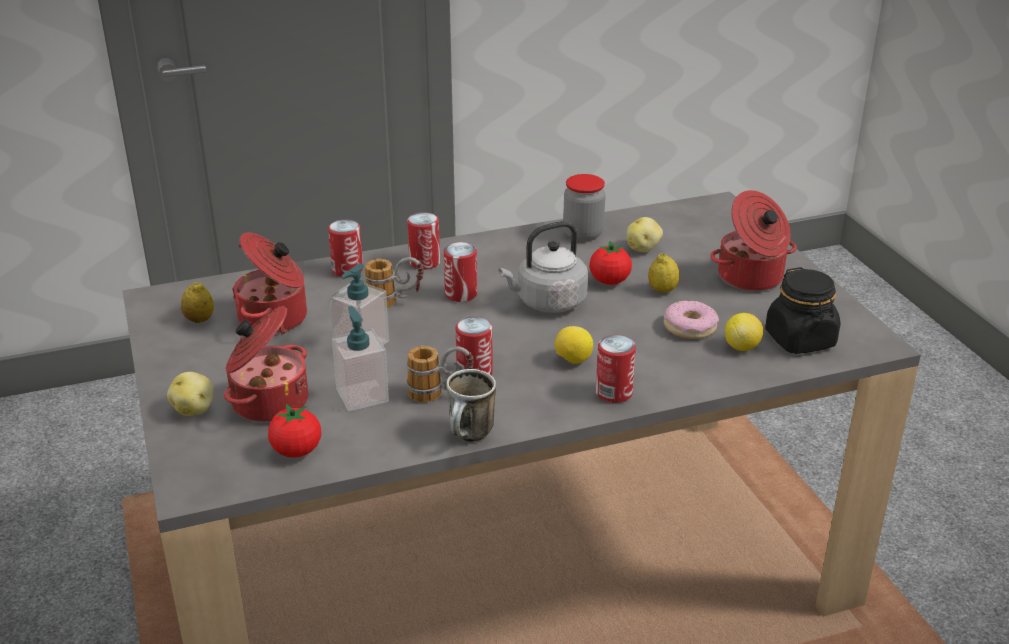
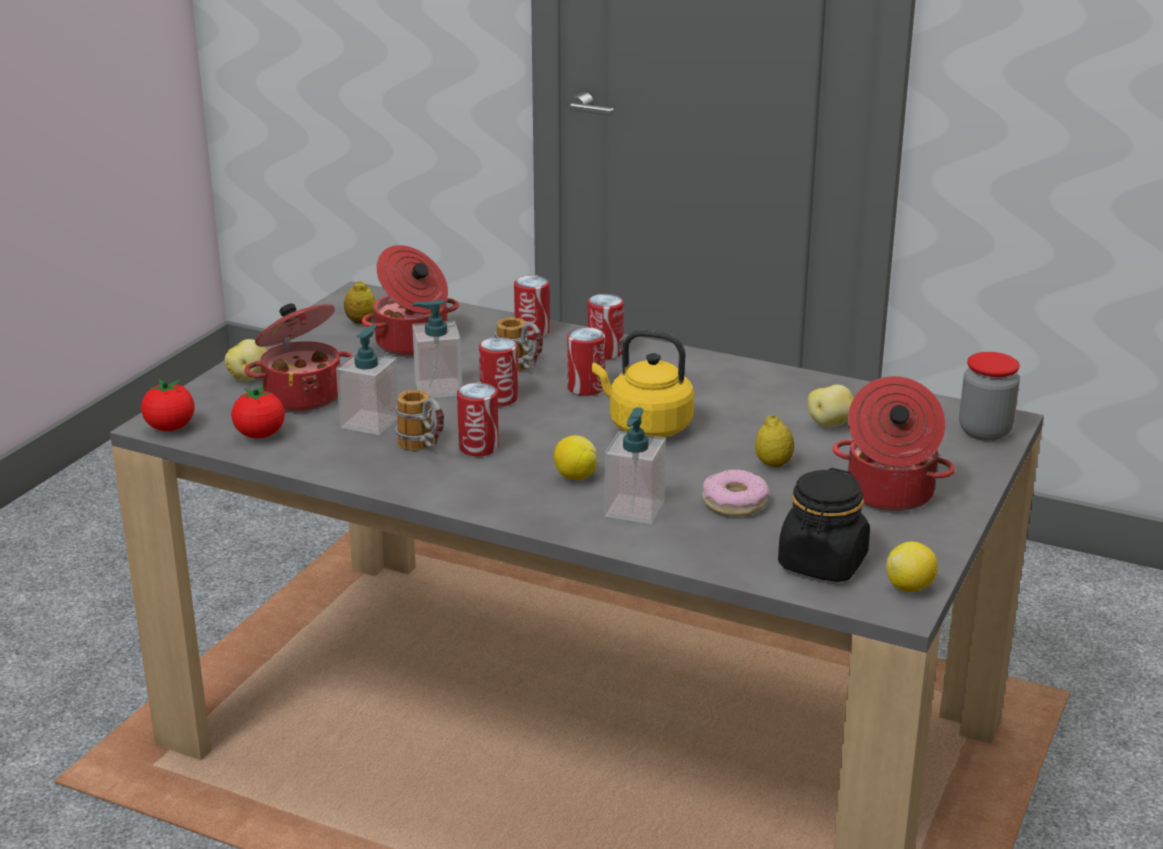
camera: 45 degrees right, 5 degrees down
mug [446,369,496,442] -> none
grey kettle [499,221,588,313] -> yellow kettle [592,330,694,437]
jar [563,174,606,241] -> jar moved to [959,352,1020,441]
tomato [589,241,632,285] -> tomato moved to [141,379,195,431]
can [596,335,636,403] -> can moved to [479,337,518,406]
lemon [725,313,763,351] -> lemon moved to [886,541,938,592]
none -> soap dispenser [605,407,666,524]

